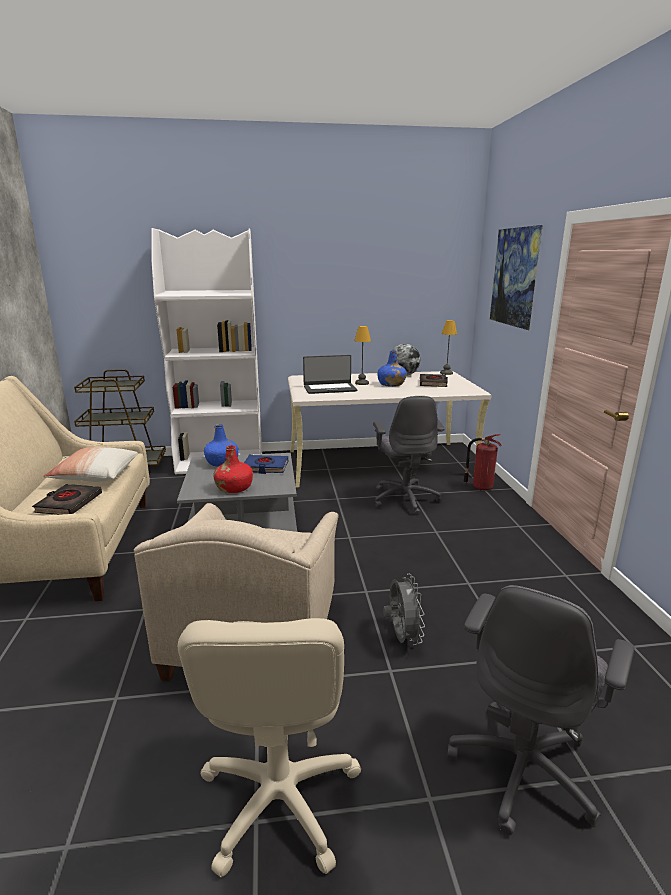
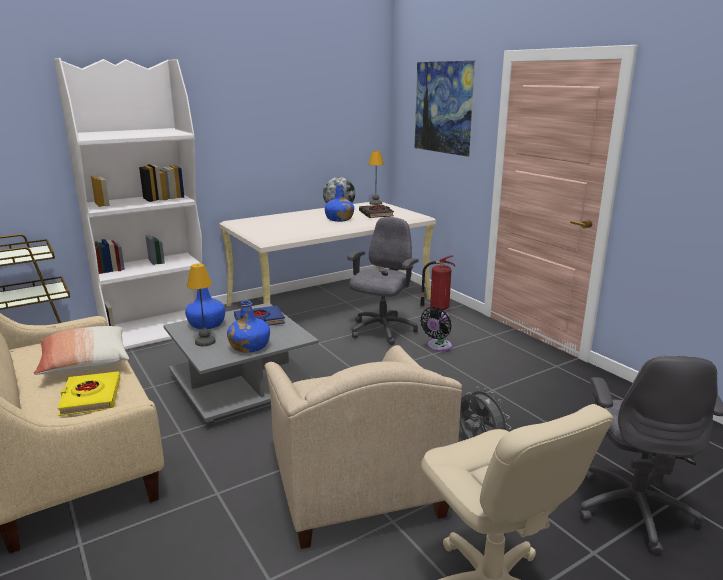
camera: 25 degrees left, 0 degrees up
black book [32,484,102,515] -> yellow book [57,372,120,416]
red bottle [213,445,253,493] -> blue bottle [227,300,270,353]
laptop [303,355,358,394] -> none
table lamp [354,326,371,385] -> table lamp moved to [187,264,216,346]
grey office chair [373,396,444,515] -> grey office chair turned 120 degrees counterclockwise [347,217,419,345]
none -> black fan [420,307,452,351]

